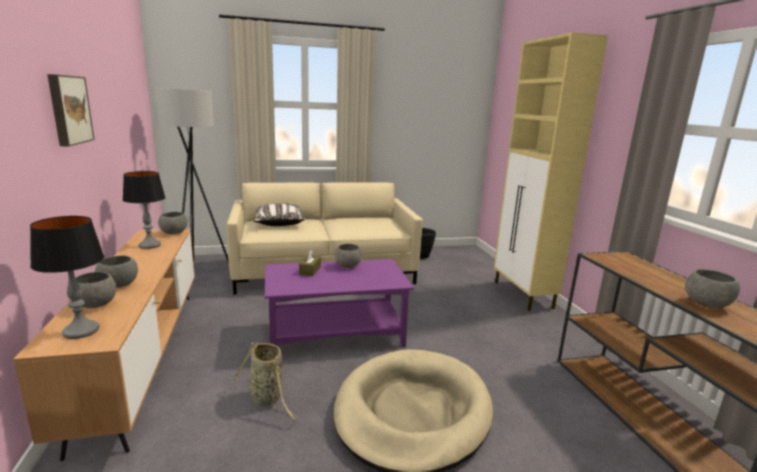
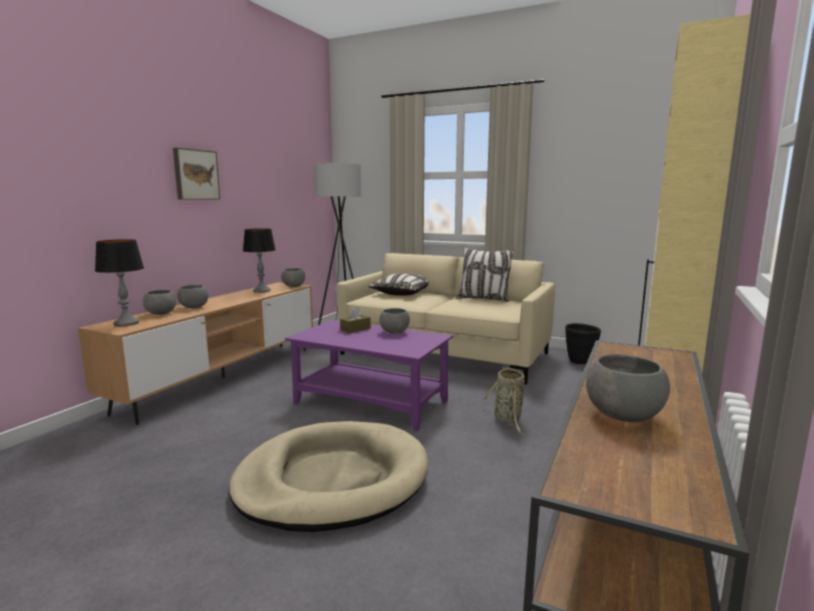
camera: 40 degrees right, 5 degrees down
basket [231,342,298,419] -> basket moved to [482,367,525,435]
none -> pillow [456,247,514,302]

